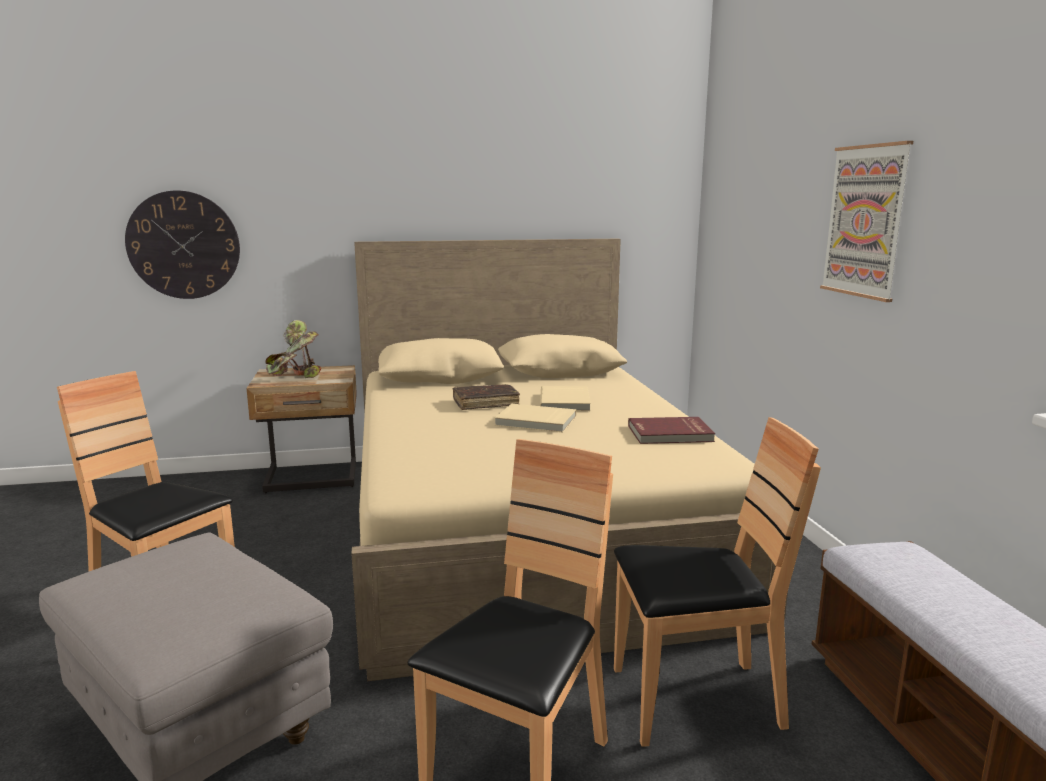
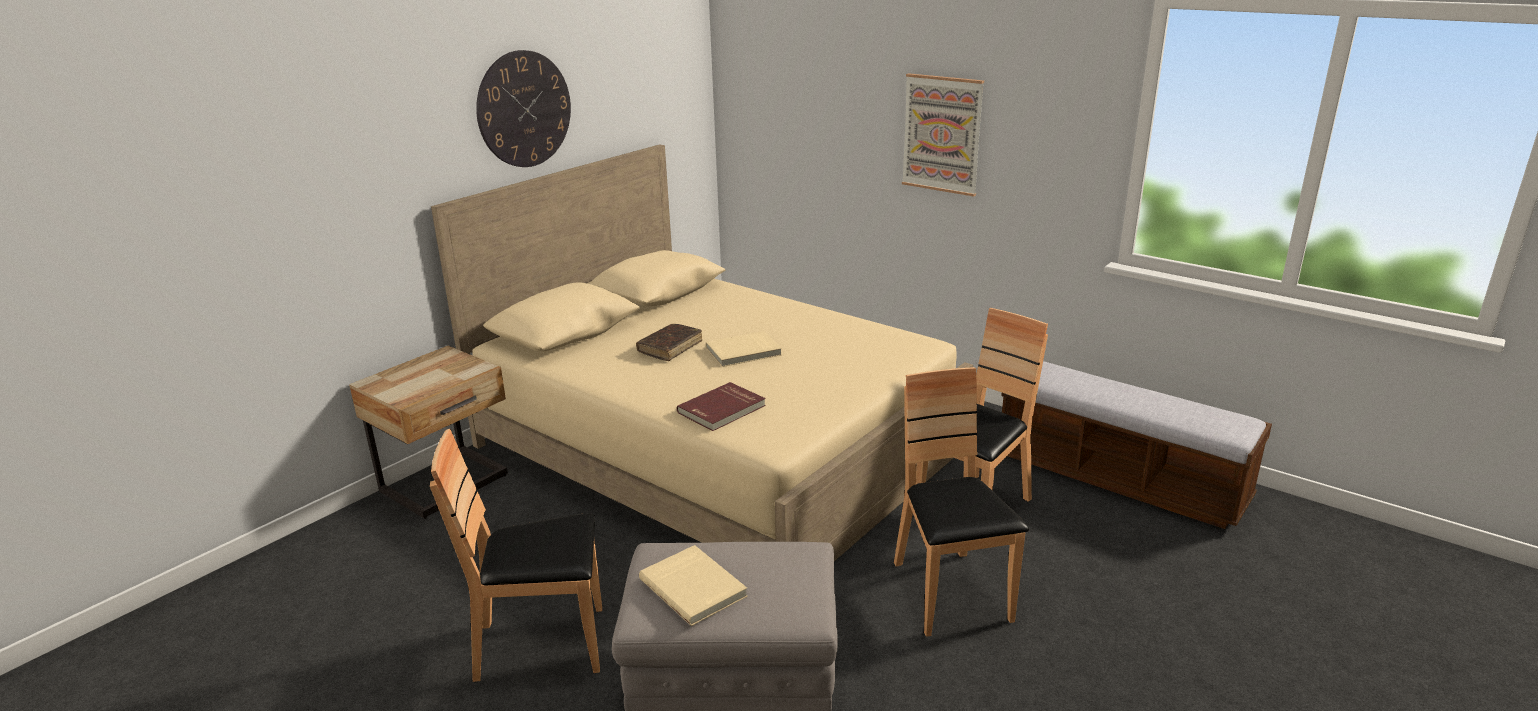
camera: 40 degrees left, 10 degrees up
wall clock [125,191,240,299] -> wall clock moved to [476,50,571,167]
potted plant [265,320,321,378] -> none
beige book [540,386,591,411] -> beige book moved to [639,545,747,626]
red book [628,417,715,444] -> red book moved to [677,382,766,431]

